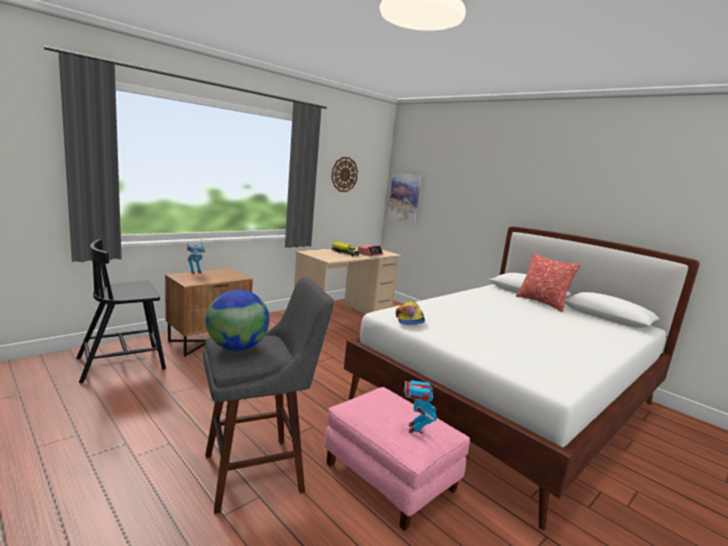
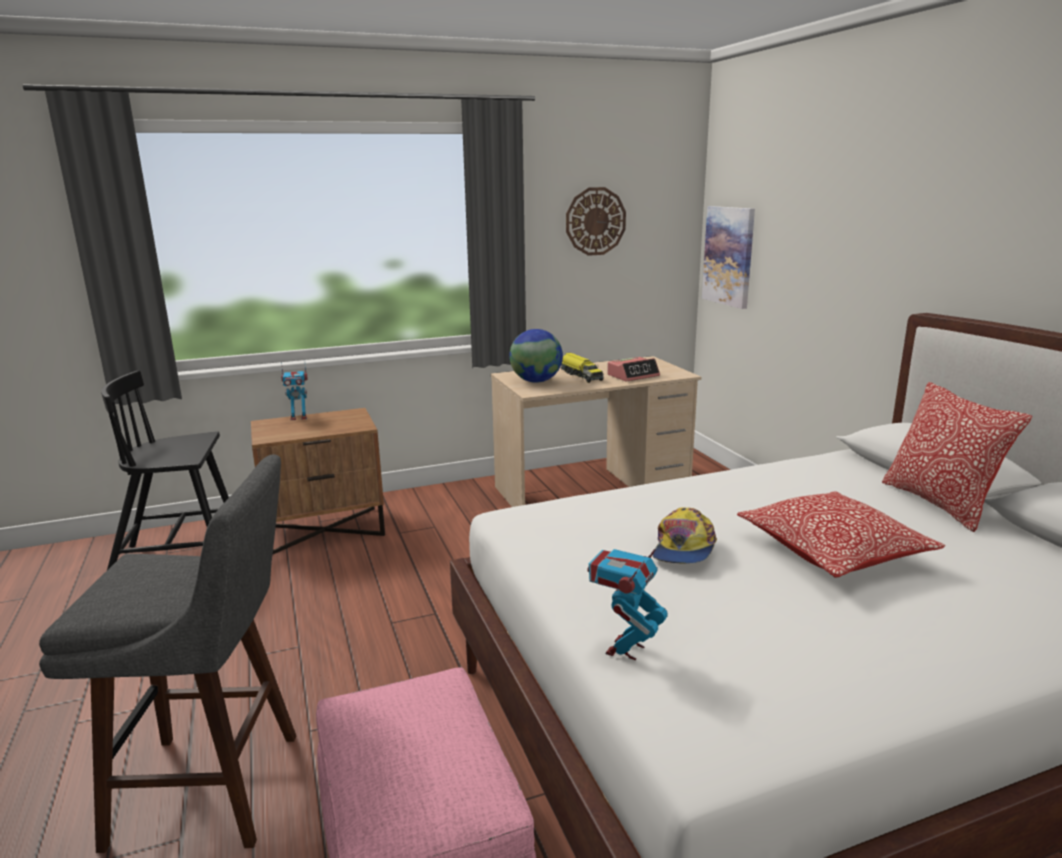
camera: 25 degrees right, 5 degrees up
globe [206,290,269,351] -> globe moved to [509,329,563,383]
cap [396,301,425,325] -> cap moved to [653,507,717,564]
toy robot [403,373,437,434] -> toy robot moved to [587,539,668,660]
none -> pillow [737,491,945,577]

